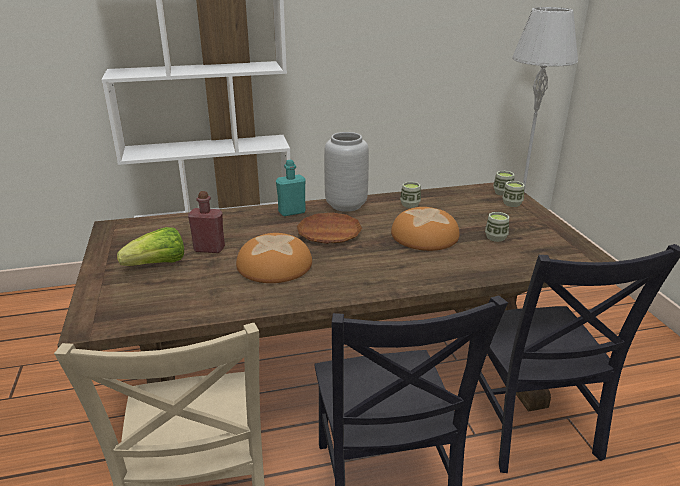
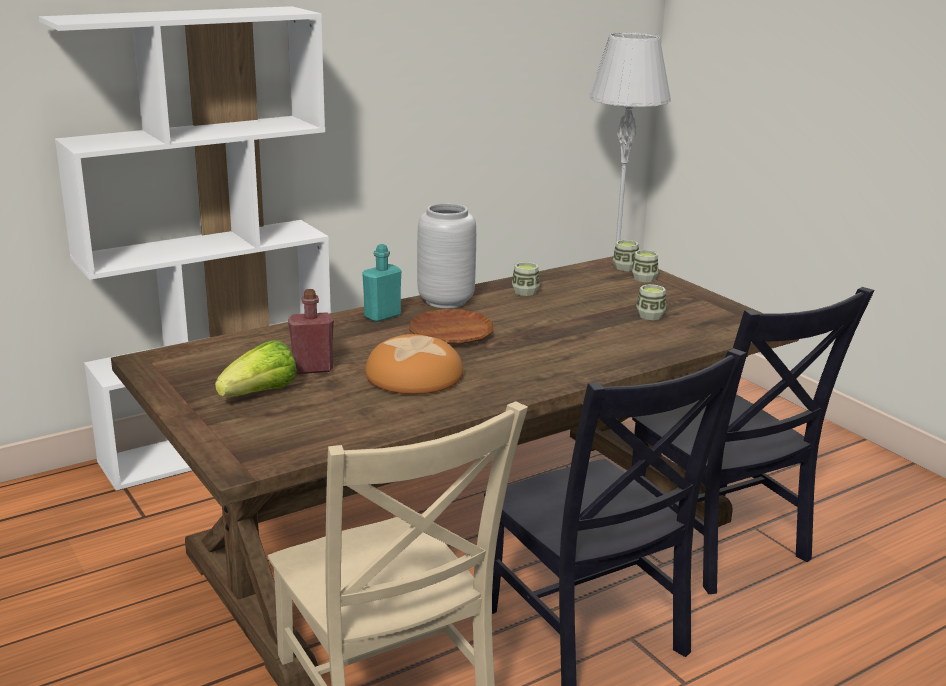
camera: 20 degrees left, 5 degrees down
bread [391,207,460,251] -> none

